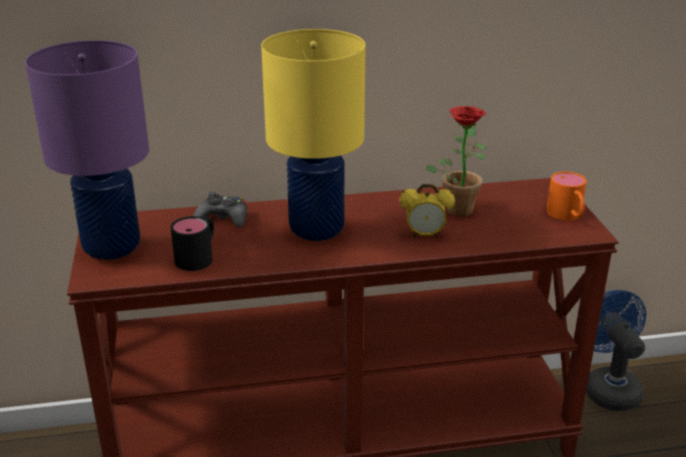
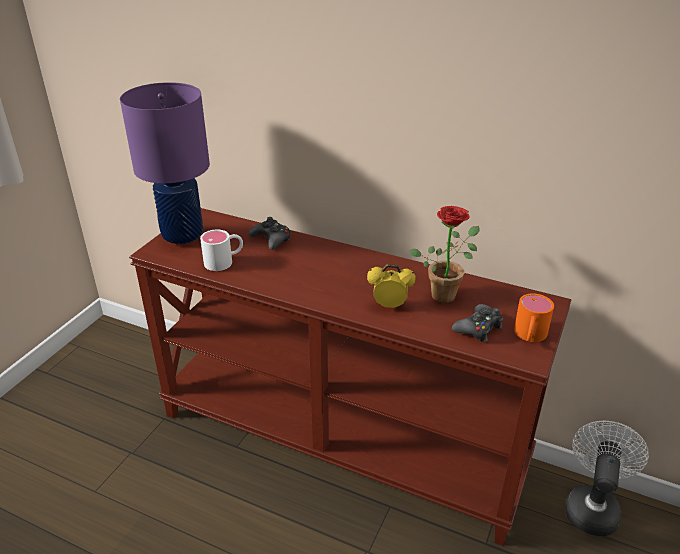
camera: 35 degrees right, 5 degrees up
black mug [171,216,214,271] -> white mug [200,230,243,271]
yellow table lamp [261,29,366,241] -> none
alarm clock [399,184,455,238] -> alarm clock turned 150 degrees clockwise [367,264,416,308]
blue fan [586,290,646,411] -> white fan [565,421,649,536]
none -> black game controller [452,304,503,342]

